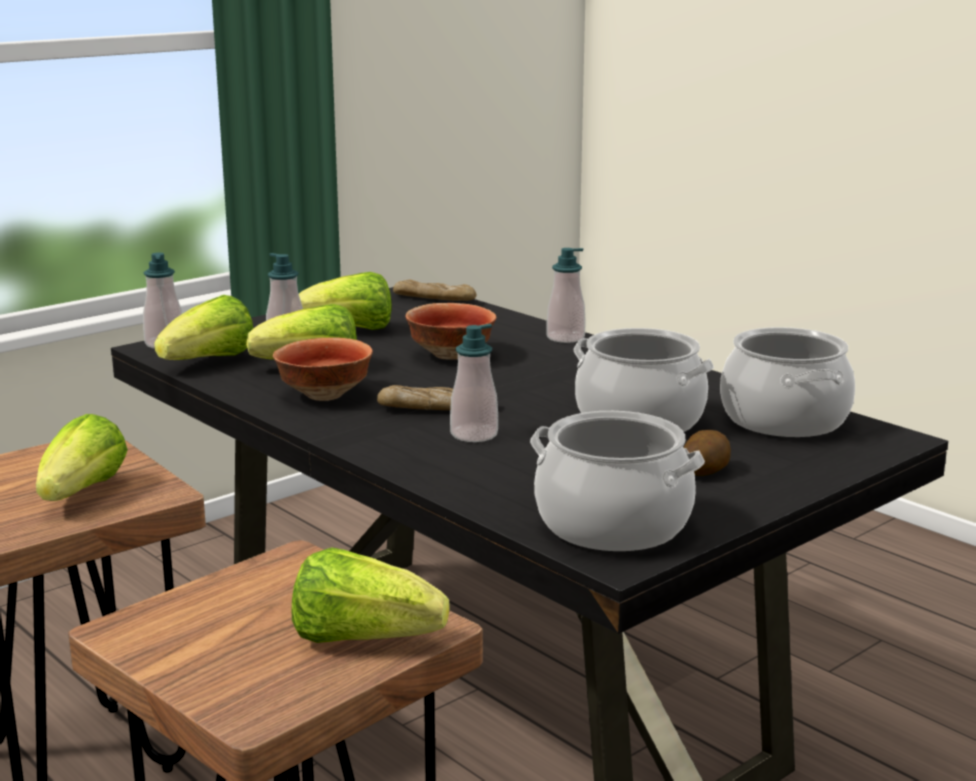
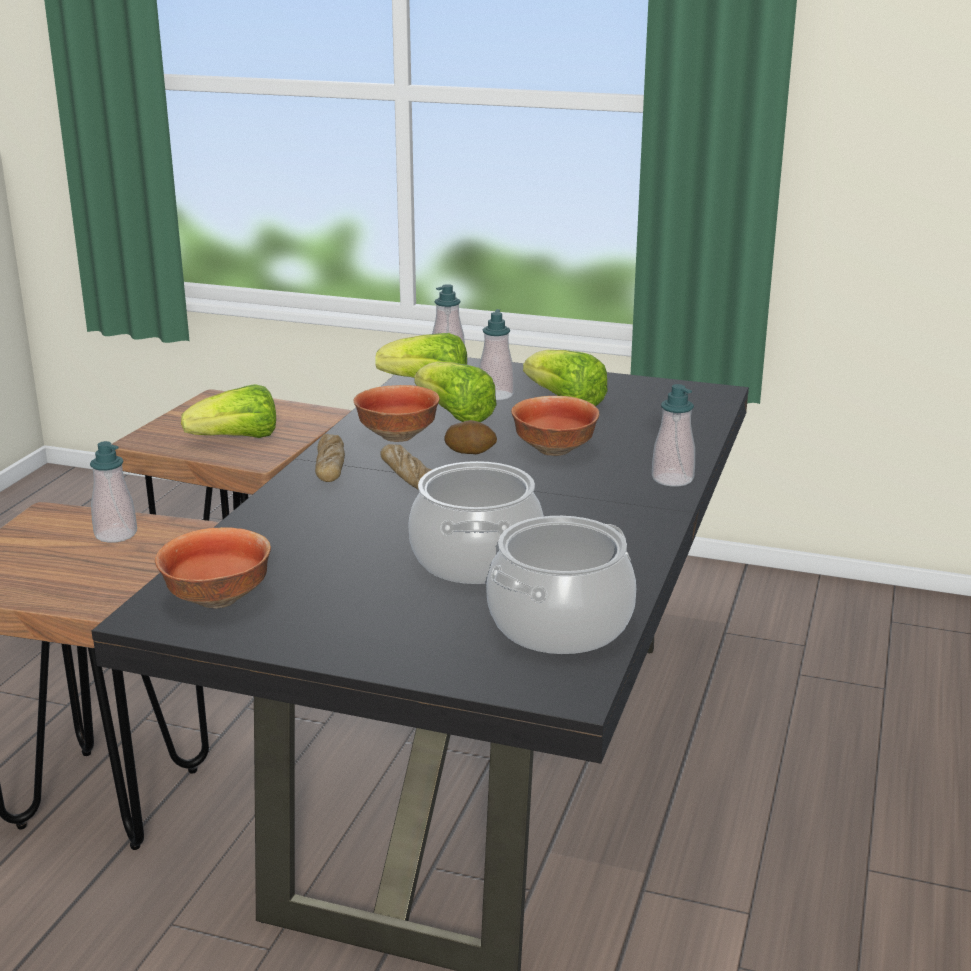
camera: 60 degrees right, 5 degrees up
lettuce [292,547,450,643] -> none
bread [393,280,476,301] -> bread moved to [315,434,345,482]
soap dispenser [450,324,498,442] -> soap dispenser moved to [90,441,137,543]
cooking pot [530,411,705,551] -> bowl [155,527,271,609]
potato [684,430,731,476] -> potato moved to [444,420,497,454]

